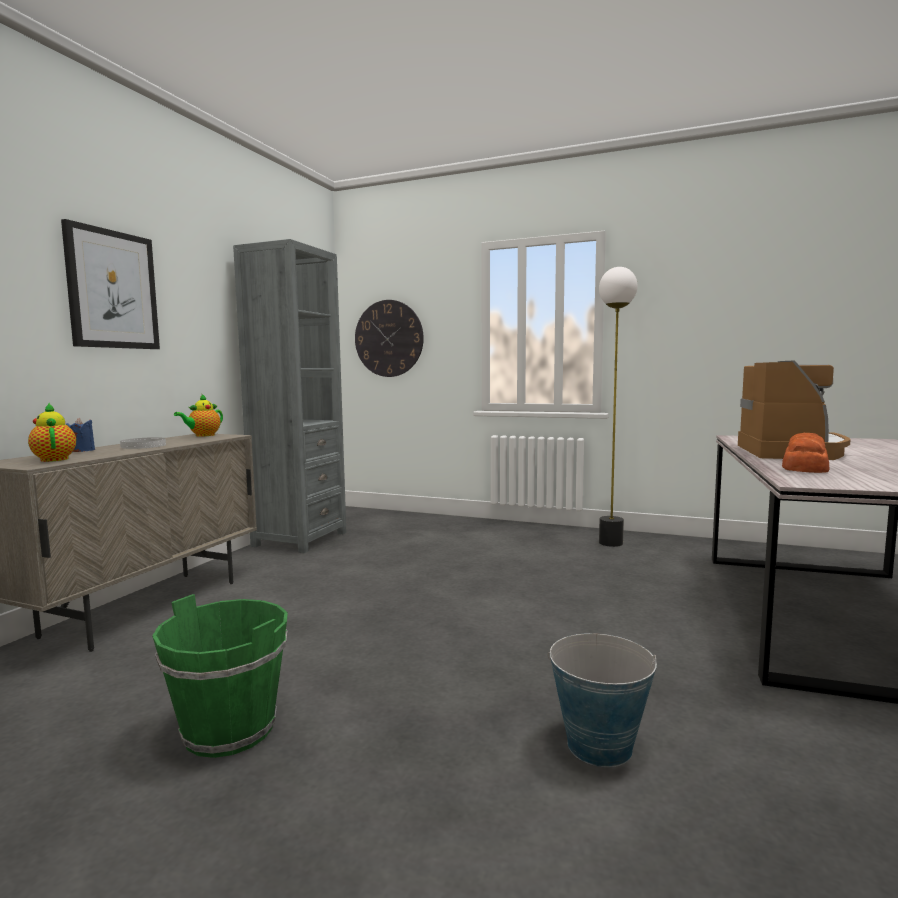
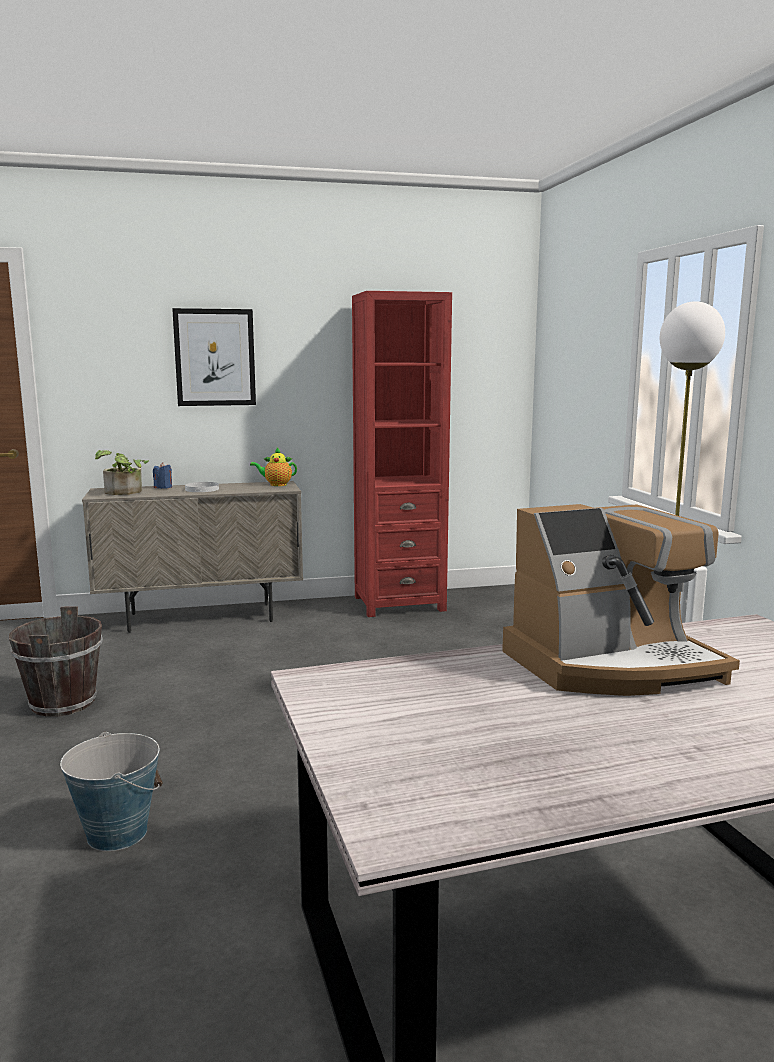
camera: 55 degrees right, 5 degrees up
teapot [28,403,76,462] -> potted plant [95,450,149,495]
green bucket [152,594,288,758] -> brown bucket [9,606,103,717]
grey bookcase [233,239,346,553] -> red bookcase [352,291,452,617]
wall clock [355,300,424,377] -> none
bread [782,433,830,473] -> none

